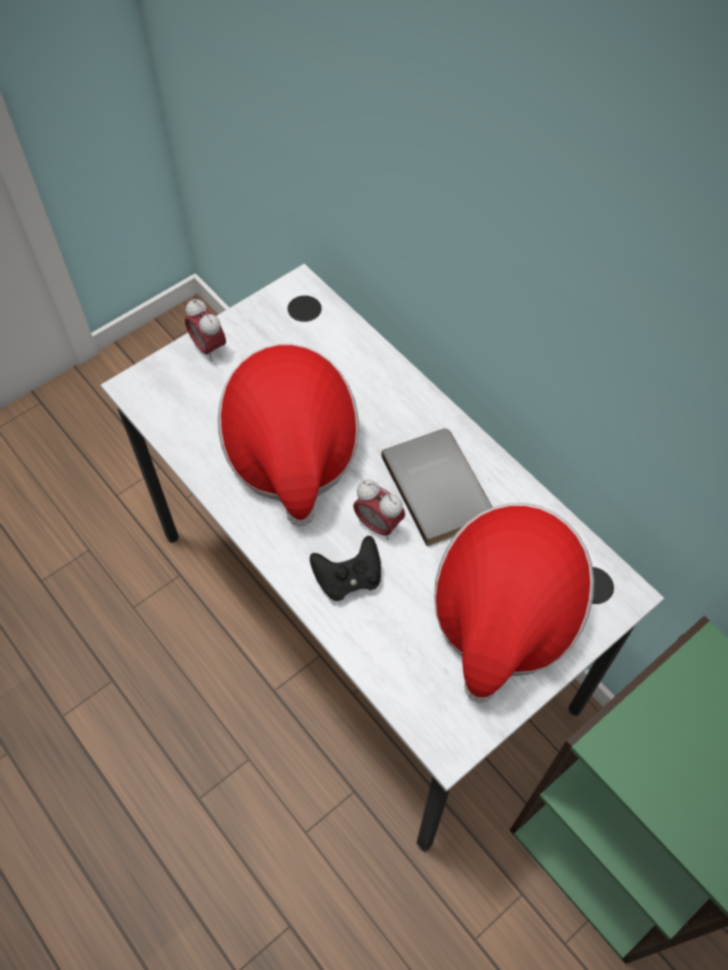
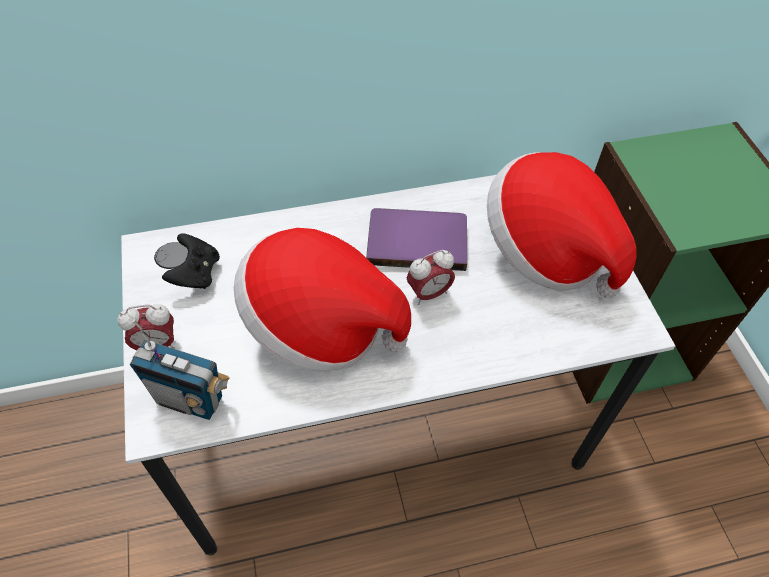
camera: 65 degrees left, 5 degrees down
black game controller [310,536,381,601] -> black game controller moved to [162,233,220,289]
grey book [381,429,492,546] -> purple book [366,208,467,271]
none -> radio [130,319,230,420]

